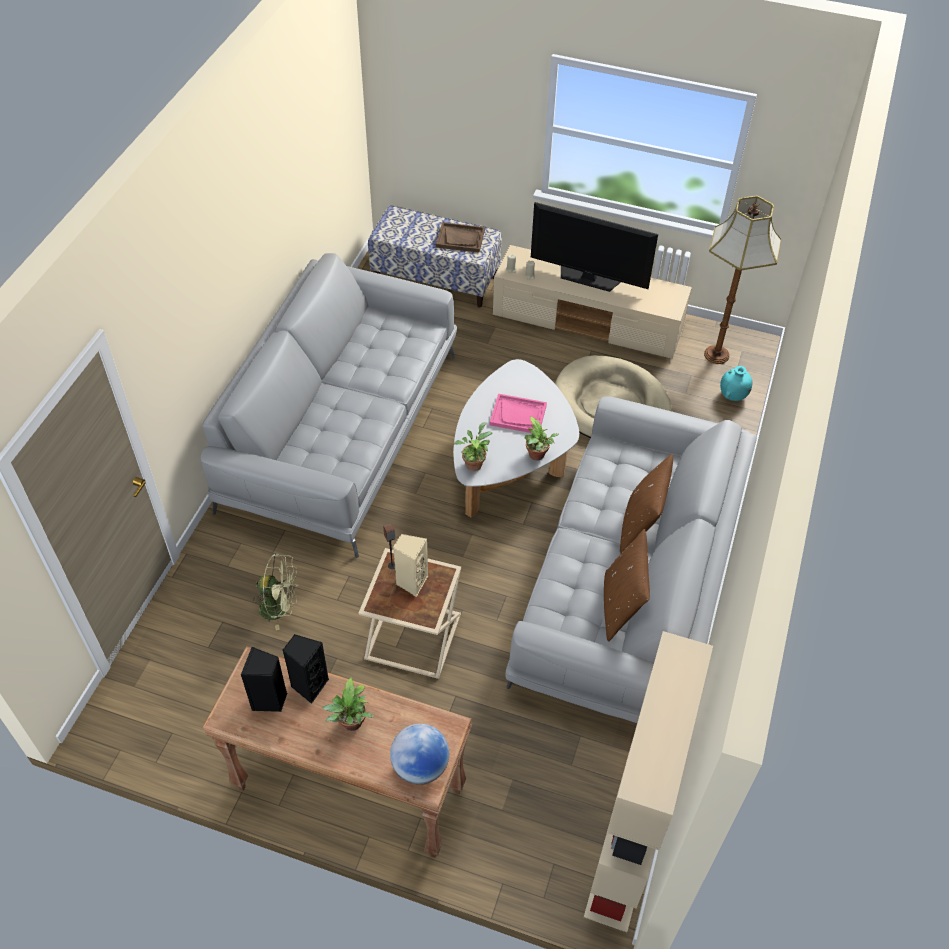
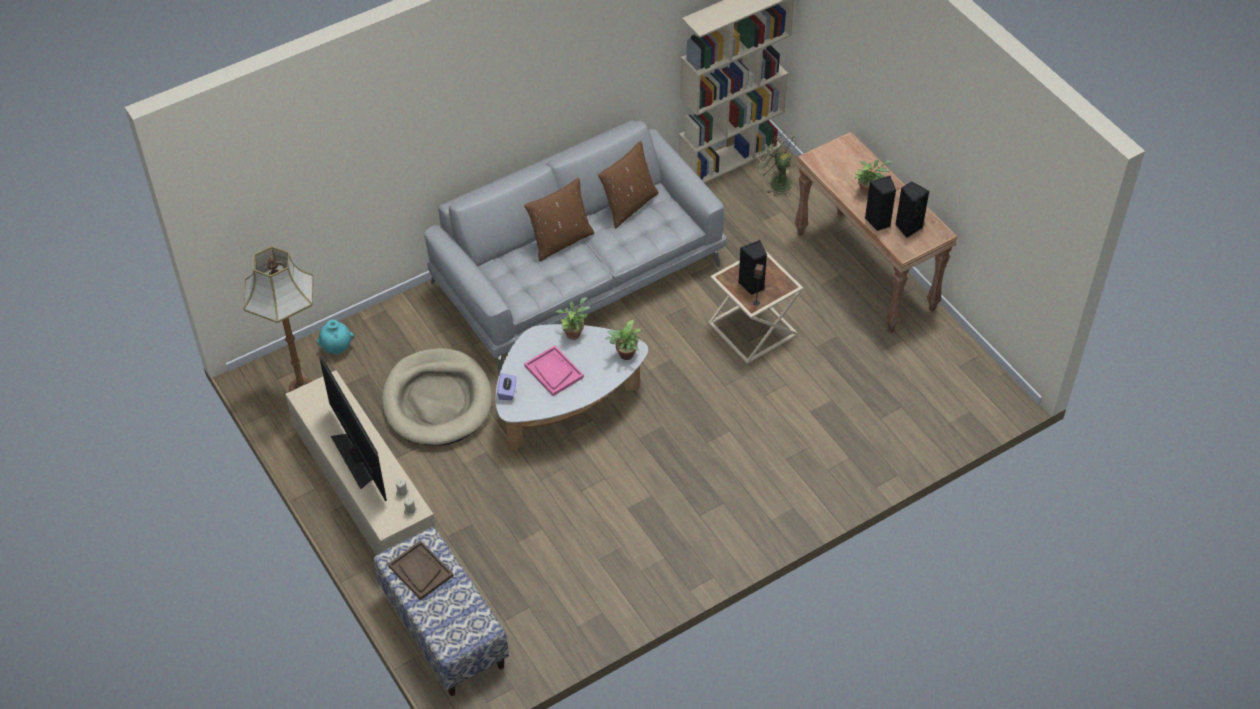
camera: 140 degrees left, 0 degrees up
grey sofa [201,253,457,558] -> none
green fan [253,554,299,631] -> green fan moved to [754,131,797,197]
globe [390,724,449,785] -> none
beige speaker [393,534,428,597] -> black speaker [738,240,767,295]
none -> purple tissue box [497,373,516,400]

